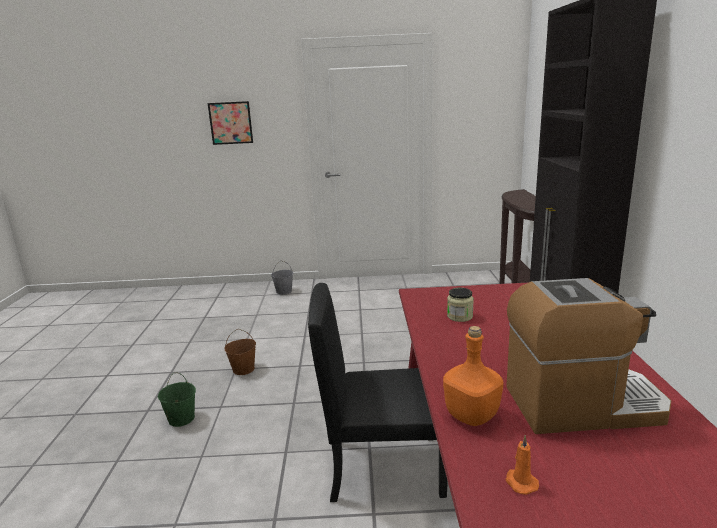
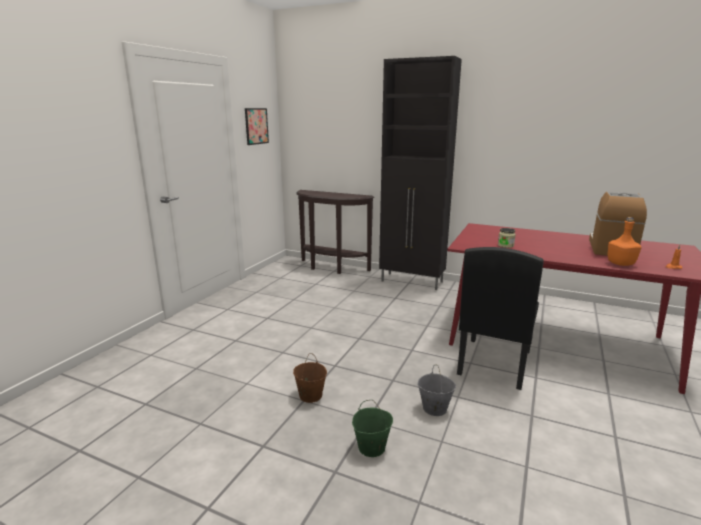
camera: 65 degrees left, 0 degrees up
picture [208,101,253,145] -> picture moved to [245,108,269,145]
grey bucket [271,261,293,295] -> grey bucket moved to [417,366,456,416]

